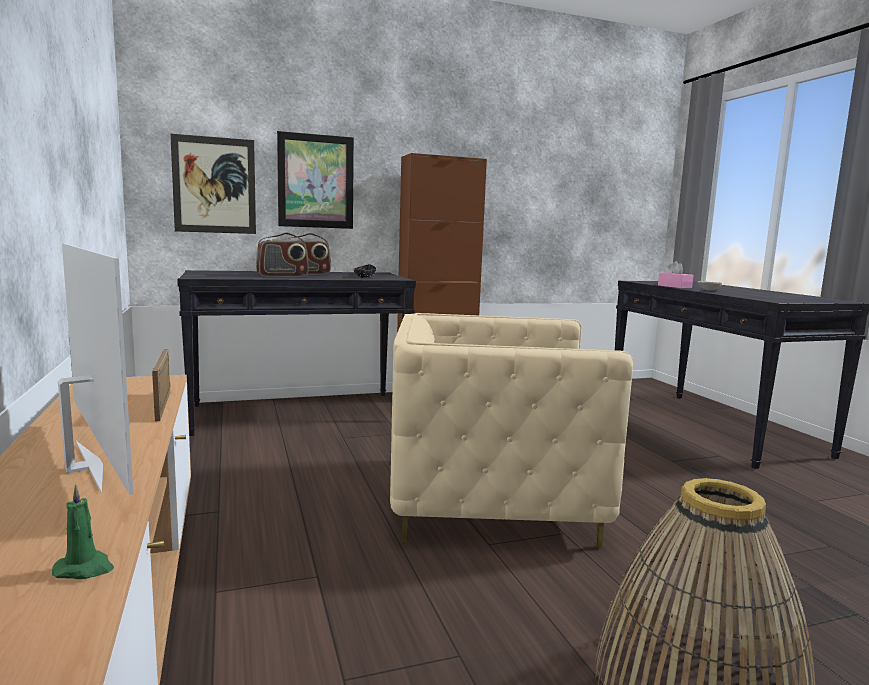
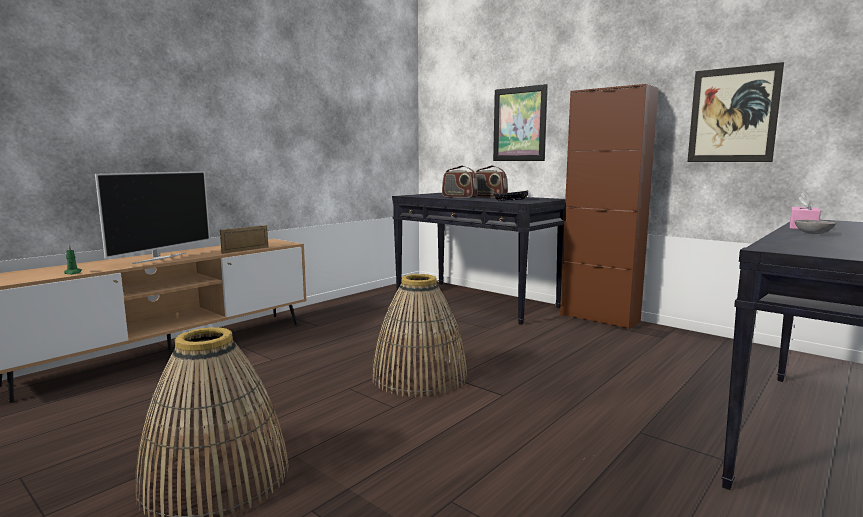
camera: 60 degrees right, 0 degrees up
picture [170,134,256,234] -> picture moved to [688,62,784,162]
beige armchair [390,313,633,549] -> basket [371,274,467,397]

